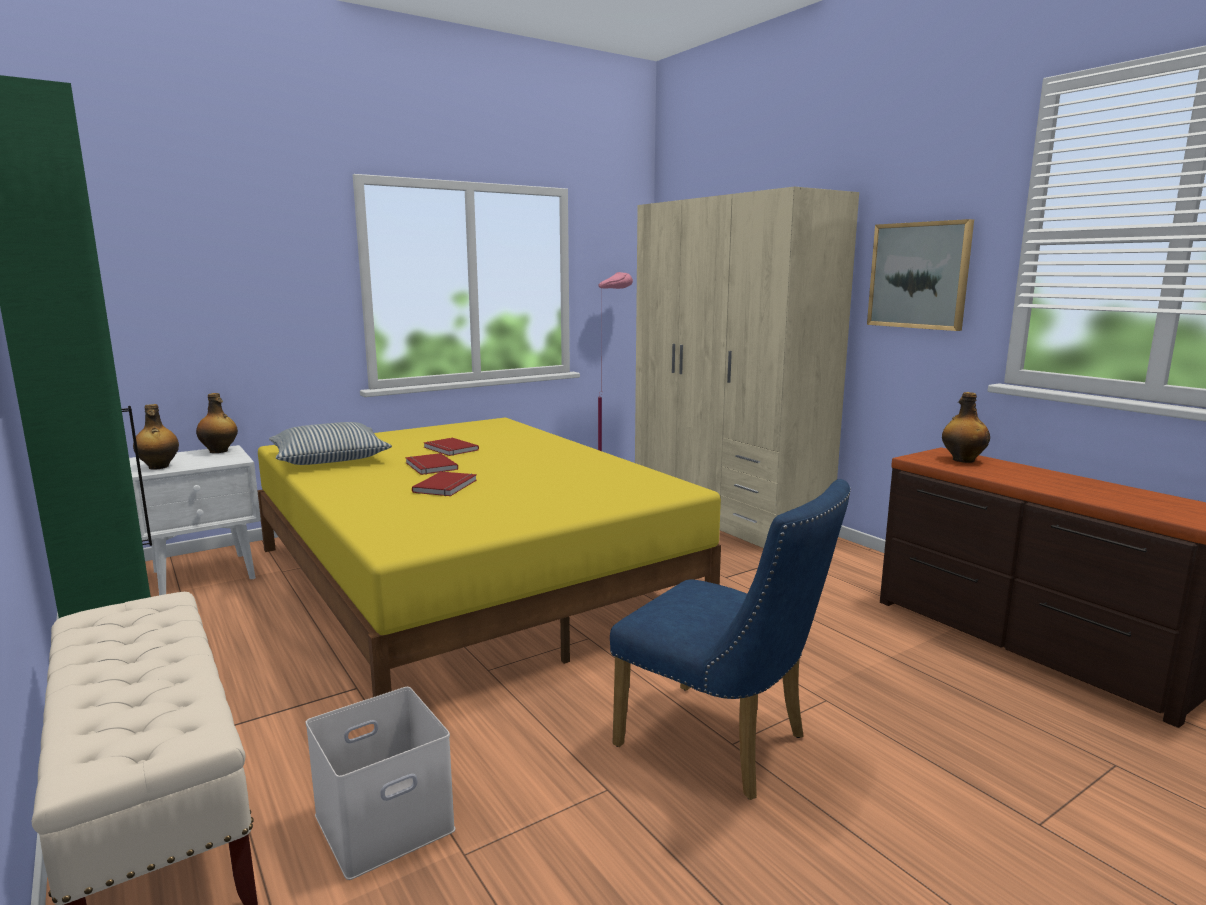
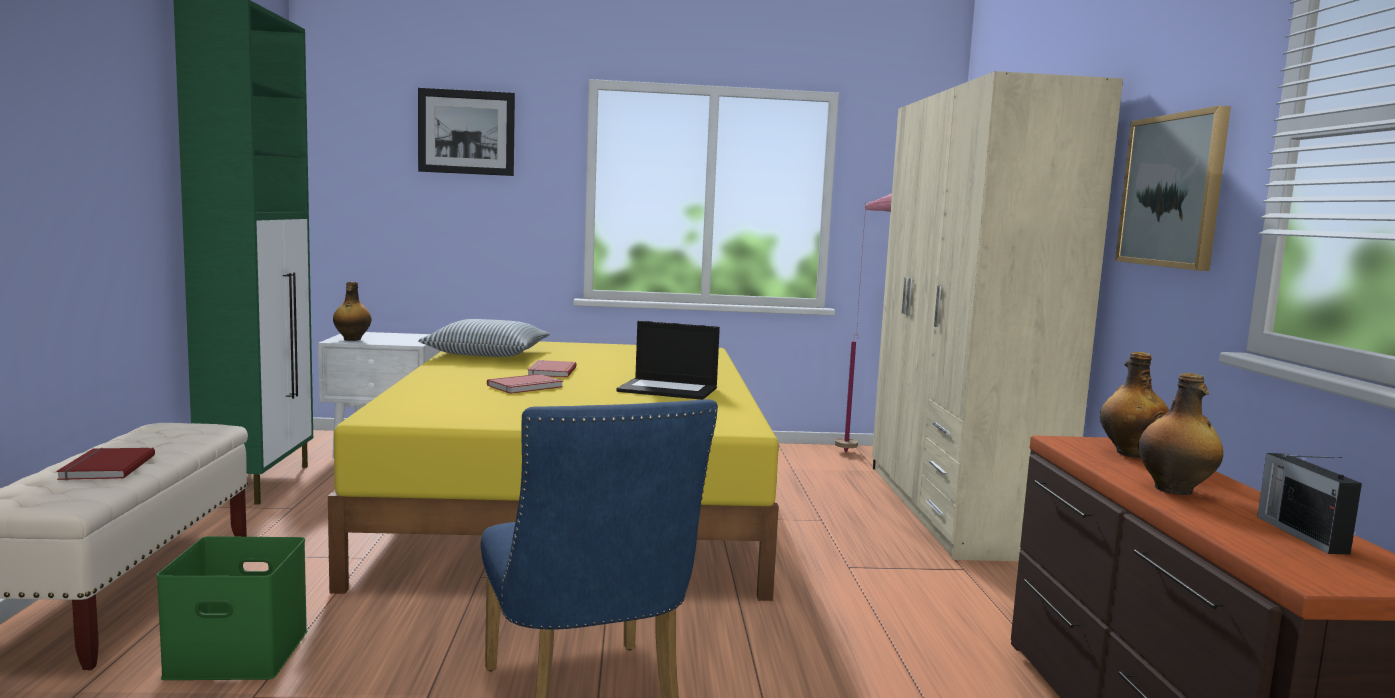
camera: 30 degrees right, 5 degrees down
bottle [196,393,238,453] -> bottle moved to [1138,373,1223,495]
white storage box [306,687,455,880] -> green storage box [156,536,308,680]
red book [423,438,479,456] -> red book moved to [56,448,155,480]
none -> picture [418,88,515,176]
none -> laptop [616,321,720,400]
none -> radio [1257,453,1362,554]

